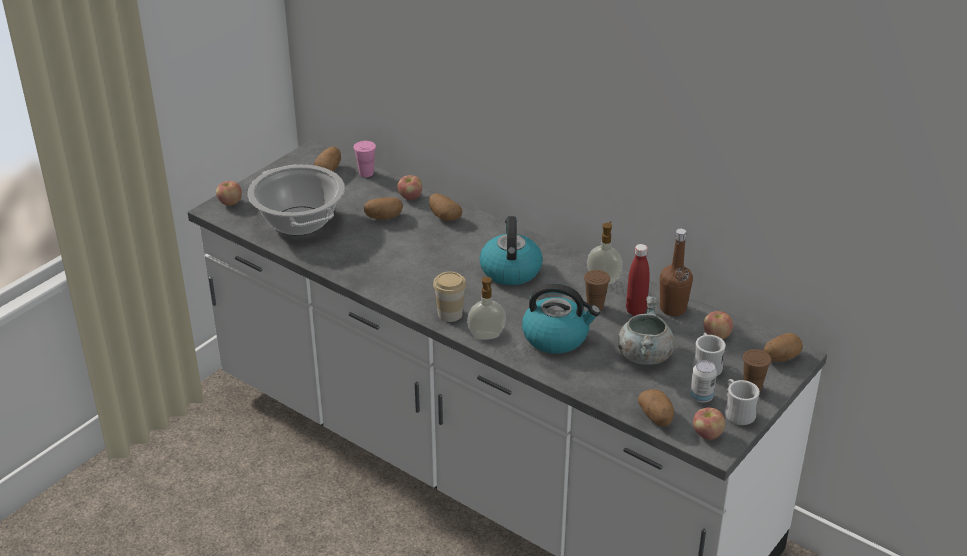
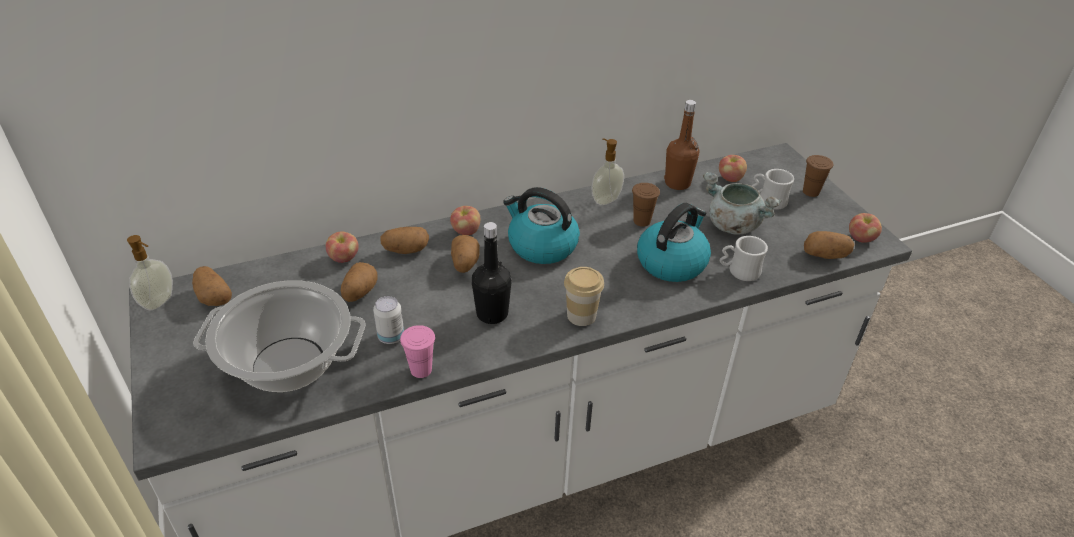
camera: 60 degrees left, 5 degrees up
apple [216,181,242,206] -> apple moved to [450,206,481,235]
pink cup [354,141,376,177] -> pink cup moved to [400,325,435,378]
soap dispenser [467,277,506,340] -> soap dispenser moved to [127,235,173,310]
red bottle [626,244,650,316] -> none
can [690,360,717,403] -> can moved to [373,296,404,344]
white mug [725,379,760,425] -> white mug moved to [719,236,768,281]
potato [763,333,803,362] -> potato moved to [451,235,480,273]
none -> black bottle [471,222,512,324]

